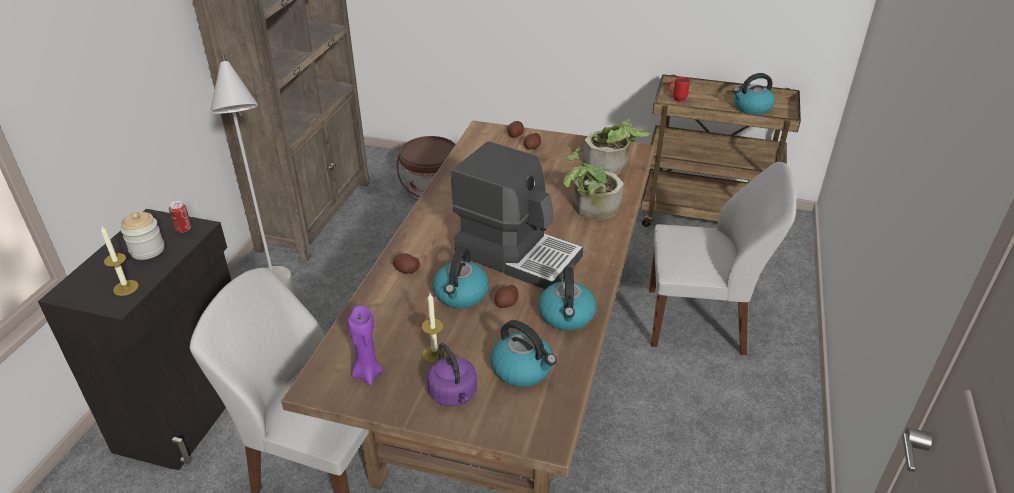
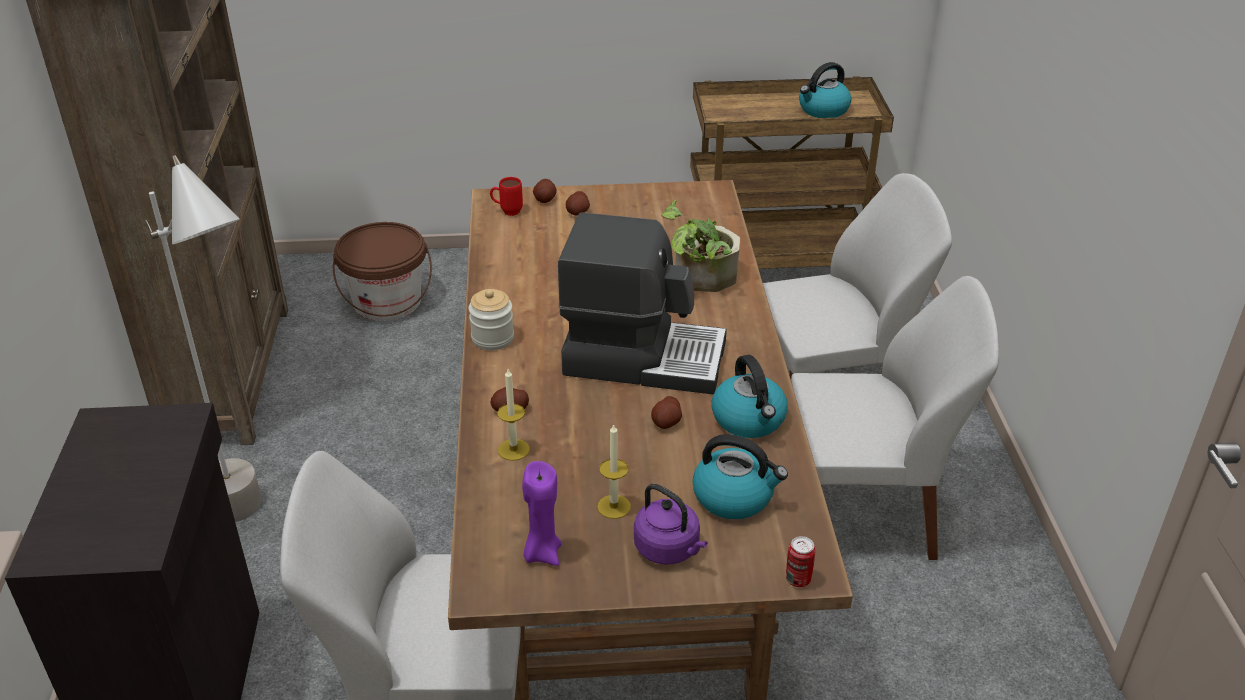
camera: 20 degrees left, 0 degrees up
candle [101,225,139,296] -> candle moved to [497,369,530,461]
jar [120,212,165,260] -> jar moved to [468,289,514,350]
can [169,201,191,233] -> can moved to [786,536,815,587]
kettle [433,247,489,308] -> none
potted plant [583,119,651,175] -> none
red mug [668,77,690,102] -> red mug moved to [490,177,523,216]
none -> white chair [791,276,999,560]

